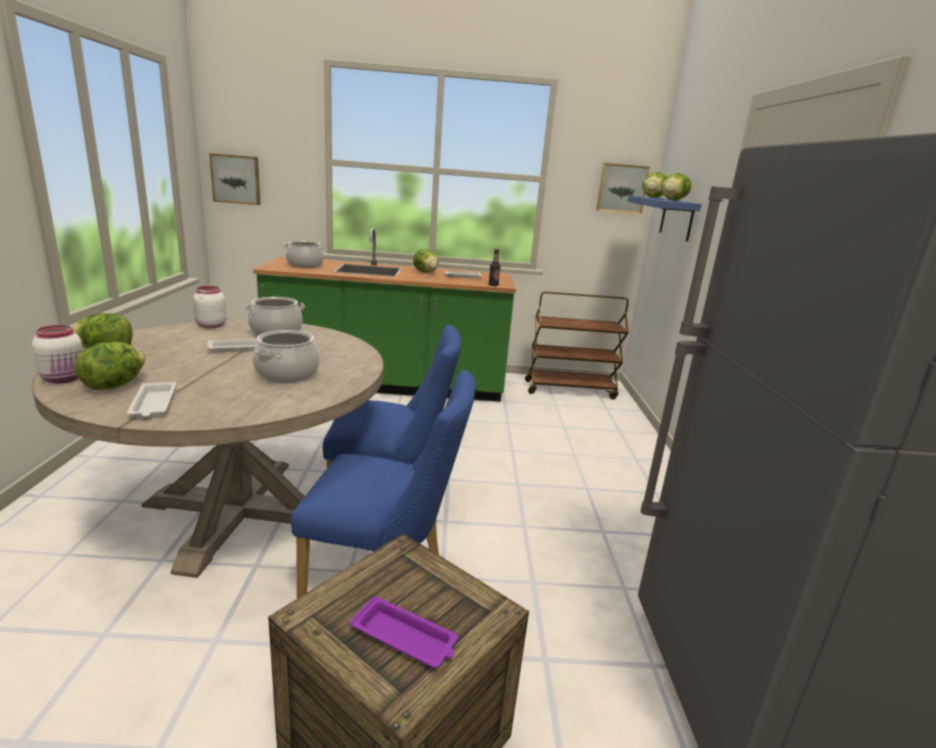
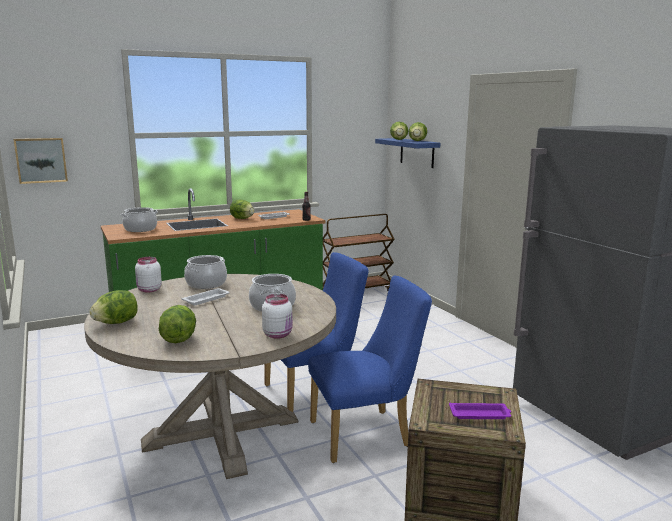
camera: 25 degrees left, 5 degrees down
white jar [32,325,83,384] -> white jar moved to [262,294,292,339]
white tray [127,382,176,418] -> none
picture [596,163,650,214] -> none

